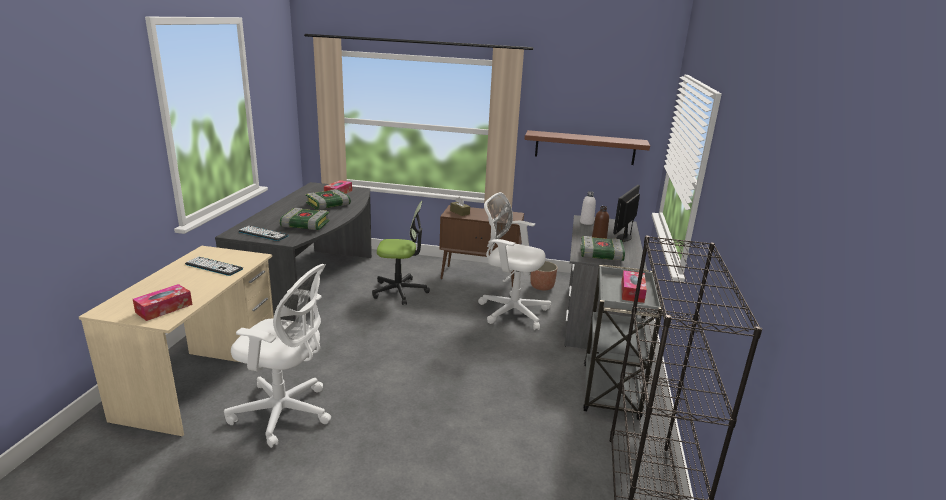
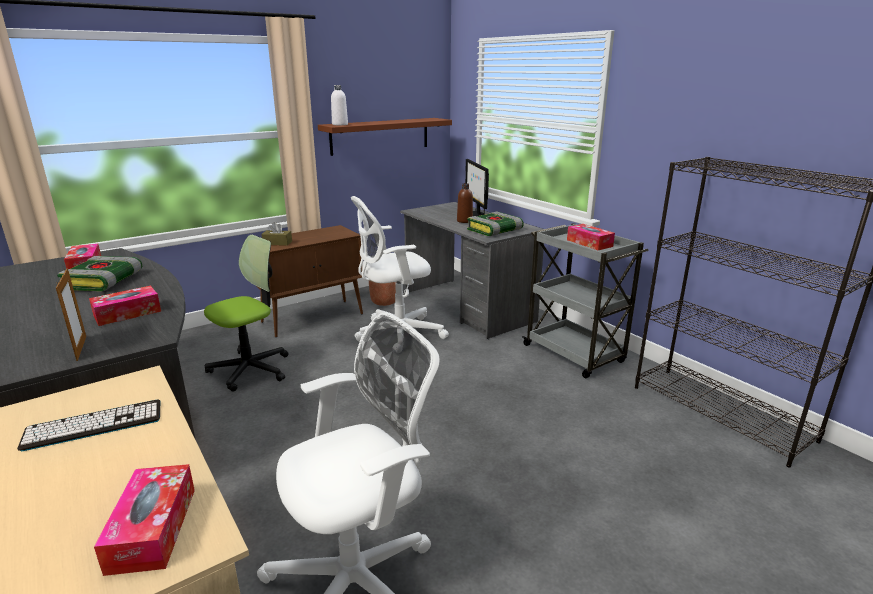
camera: 45 degrees left, 0 degrees up
keyboard [238,226,289,241] -> picture frame [56,268,86,361]
book [280,208,330,230] -> tissue box [89,286,161,326]
white bottle [580,191,596,225] -> white bottle moved to [331,85,348,125]

